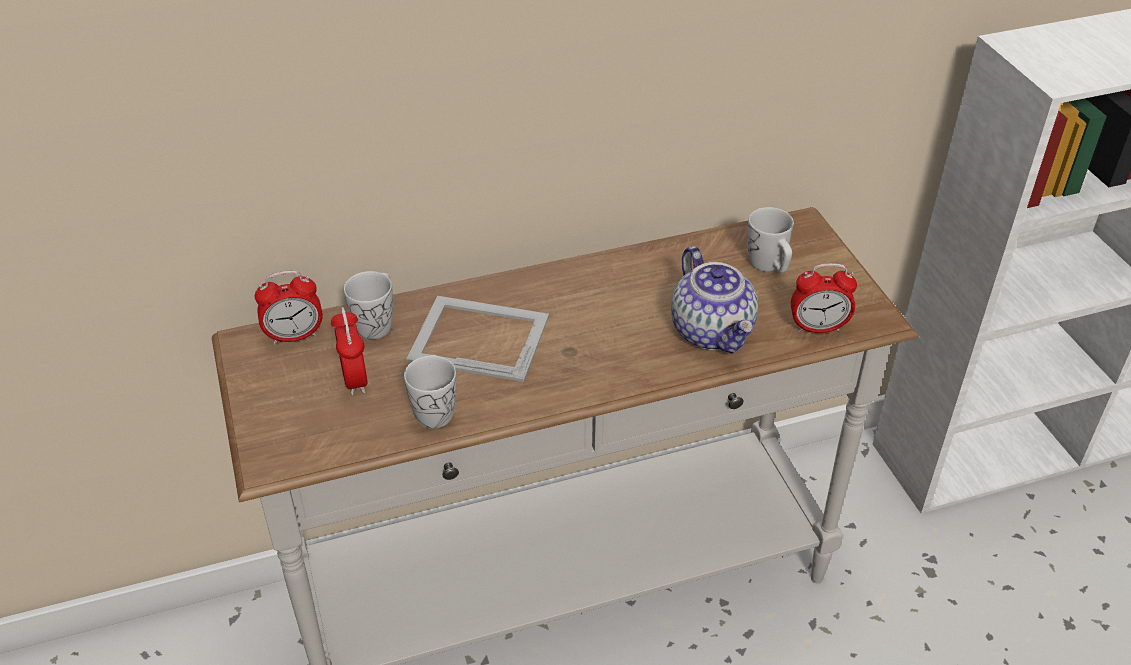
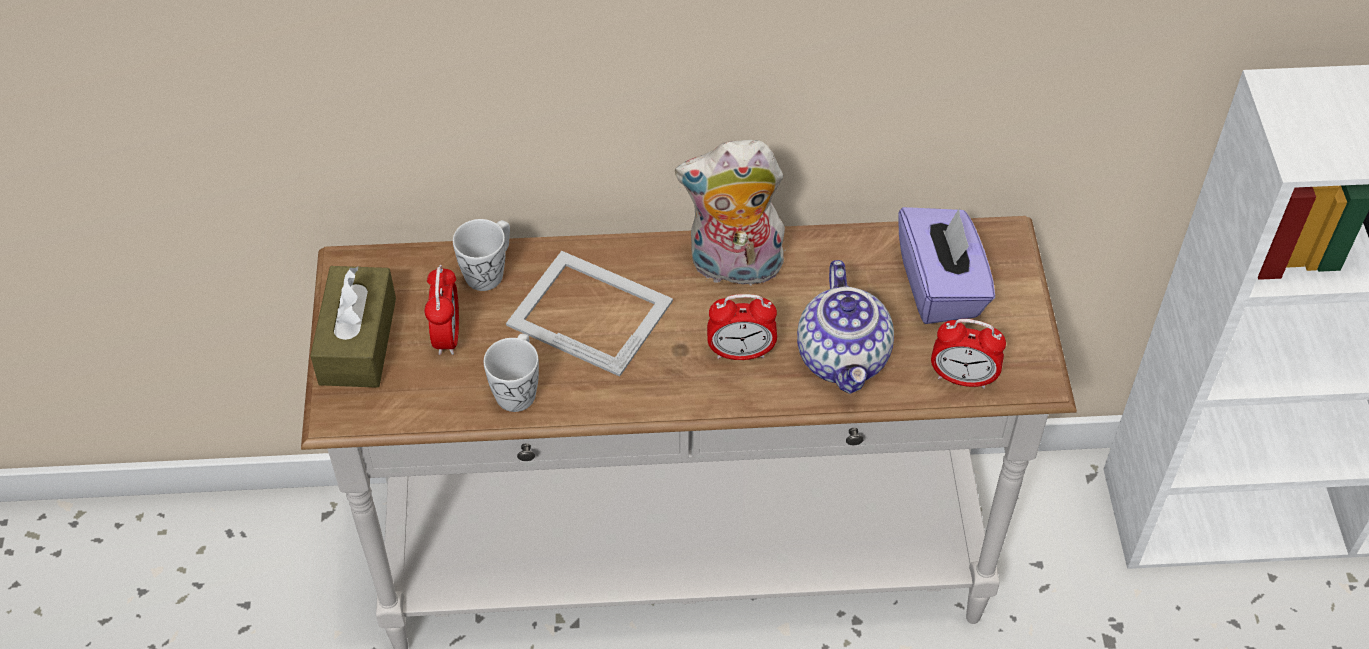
camera: 15 degrees right, 10 degrees up
alarm clock [254,271,323,345] -> alarm clock moved to [707,294,777,360]
white mug [747,207,794,273] -> purple tissue box [898,207,995,324]
none -> brown tissue box [310,266,396,388]
none -> plush toy [675,140,785,286]

